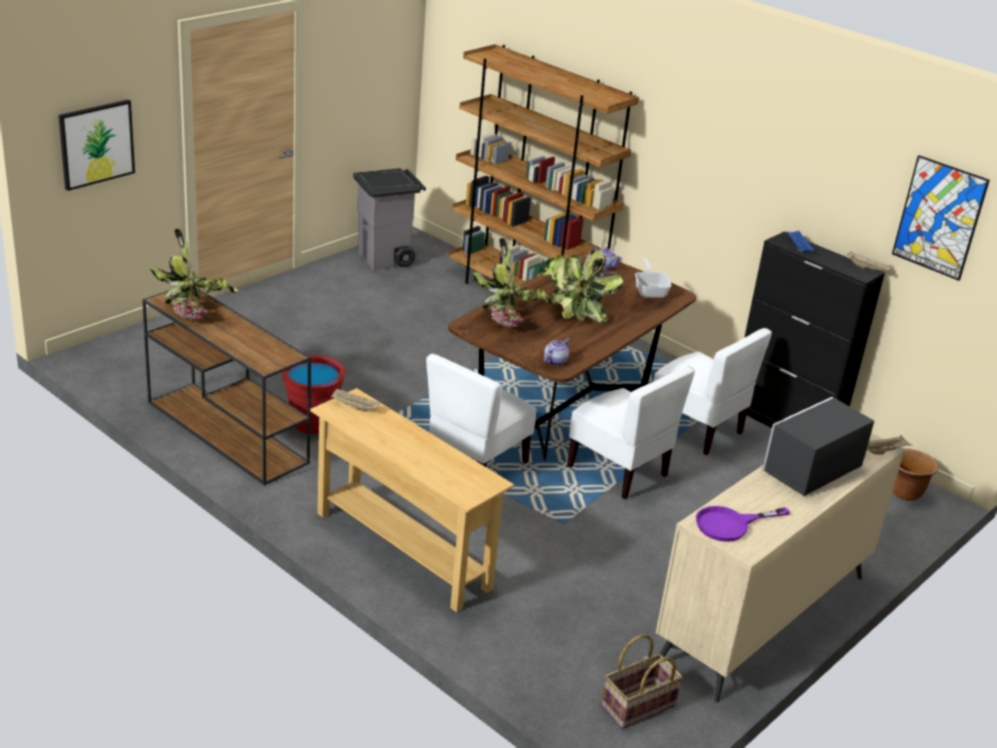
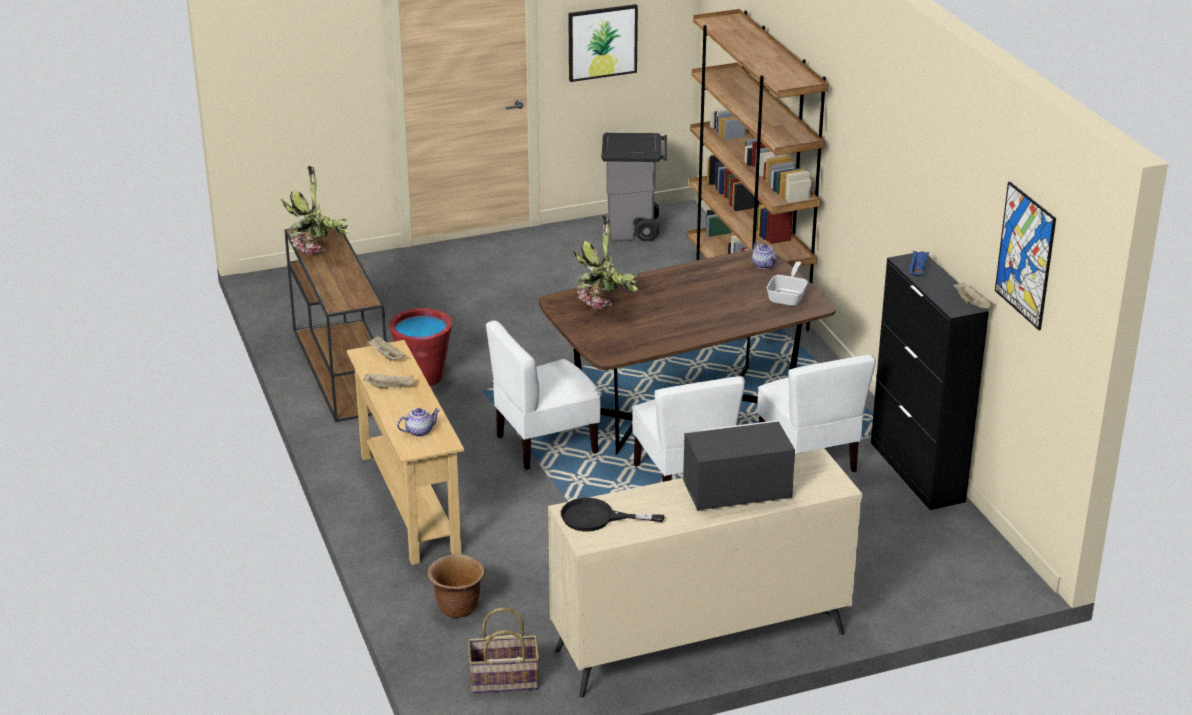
camera: 30 degrees right, 0 degrees up
picture [59,100,135,191] -> picture moved to [568,4,638,82]
potted plant [541,250,623,324] -> none
teapot [544,338,570,366] -> teapot moved to [397,408,440,437]
purple frying pan [696,506,790,542] -> black frying pan [561,498,665,532]
beige tray [867,435,913,455] -> beige tray moved to [363,373,414,389]
brown planter [892,448,938,501] -> brown planter moved to [427,554,485,618]

